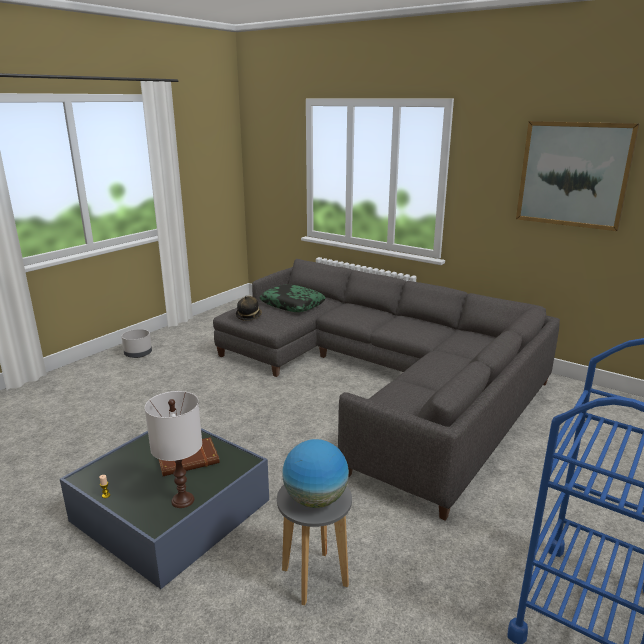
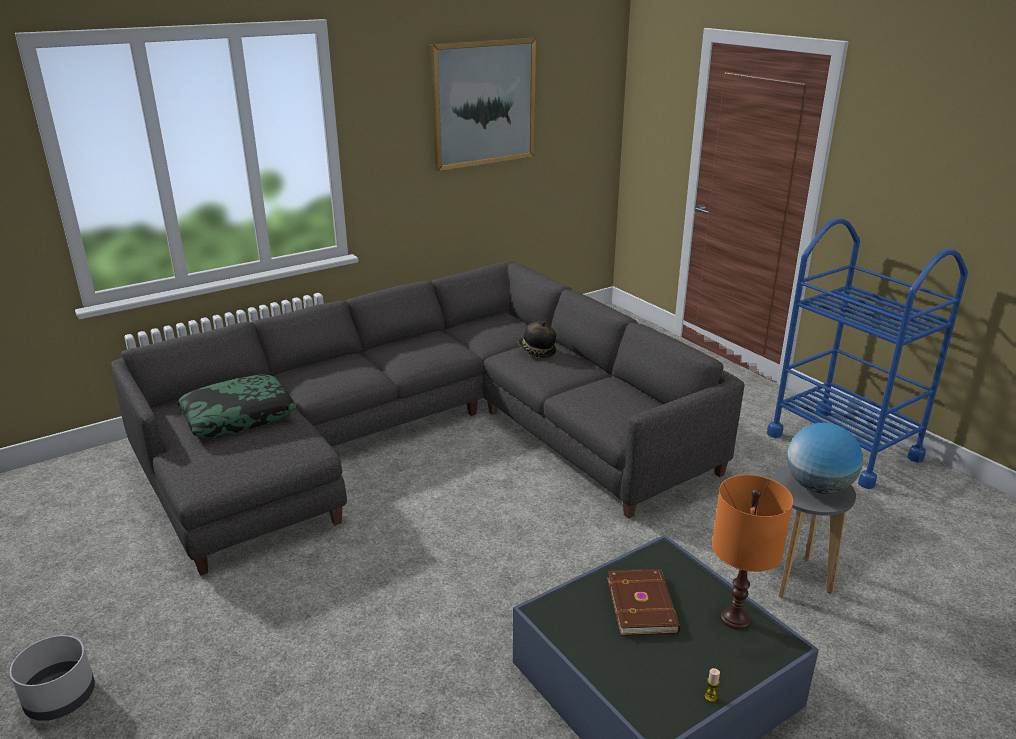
camera: 70 degrees left, 5 degrees up
white table lamp [145,391,202,508] -> orange table lamp [712,475,793,630]
hat [236,296,262,321] -> hat moved to [517,322,556,358]

